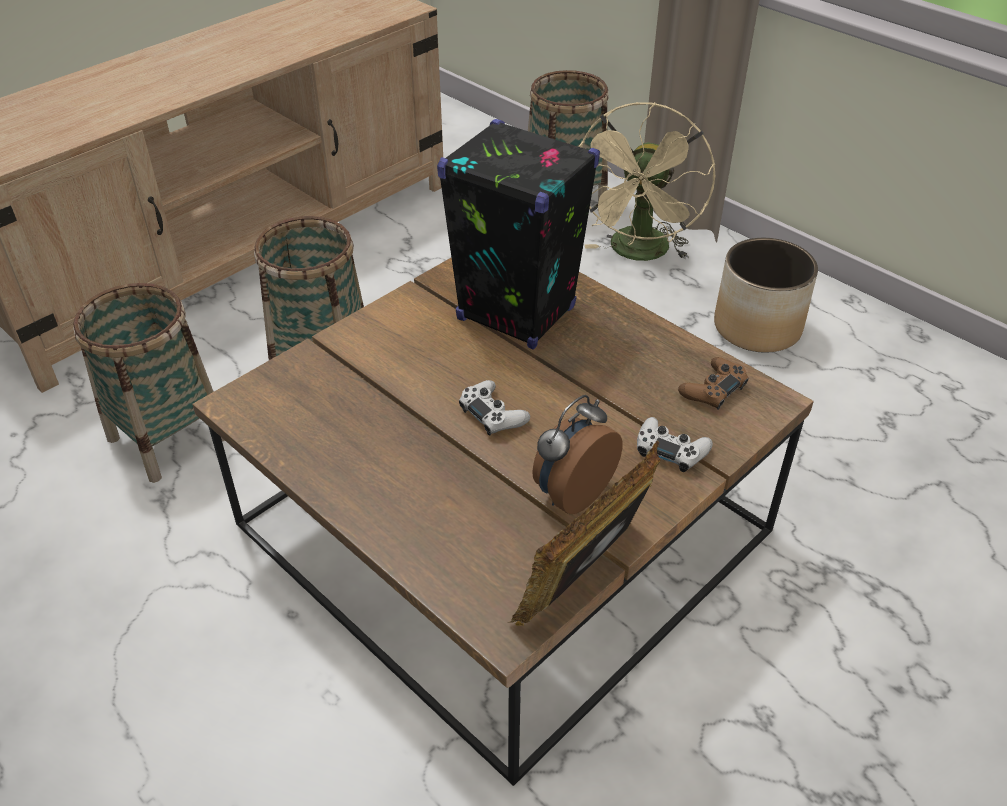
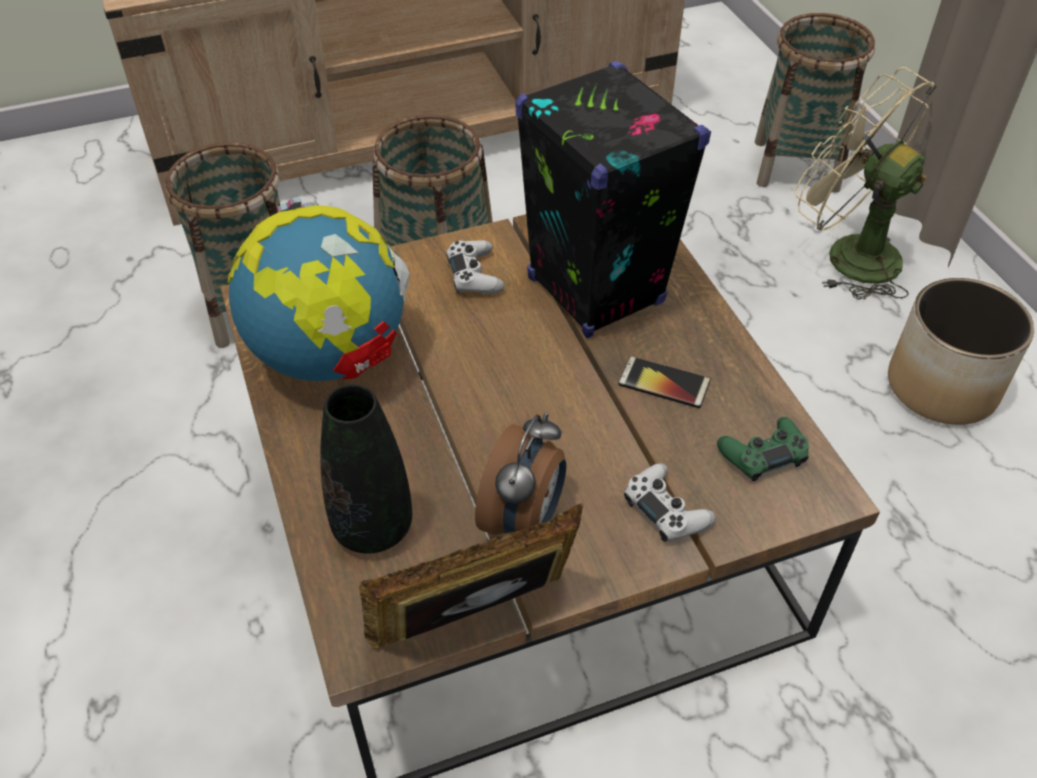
camera: 25 degrees right, 5 degrees up
white game controller [459,380,530,436] -> white game controller moved to [446,240,504,294]
alarm clock [532,395,622,514] -> alarm clock turned 135 degrees clockwise [475,412,566,535]
beige fan [578,102,716,261] -> beige fan turned 90 degrees clockwise [795,67,937,300]
brown game controller [678,357,748,410] -> green game controller [717,417,809,481]
none -> globe [228,196,409,381]
none -> black vase [320,384,412,553]
none -> phone [618,356,711,408]

